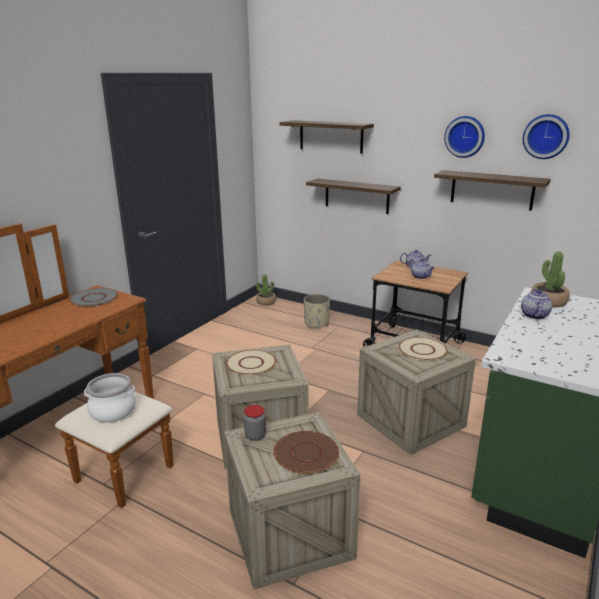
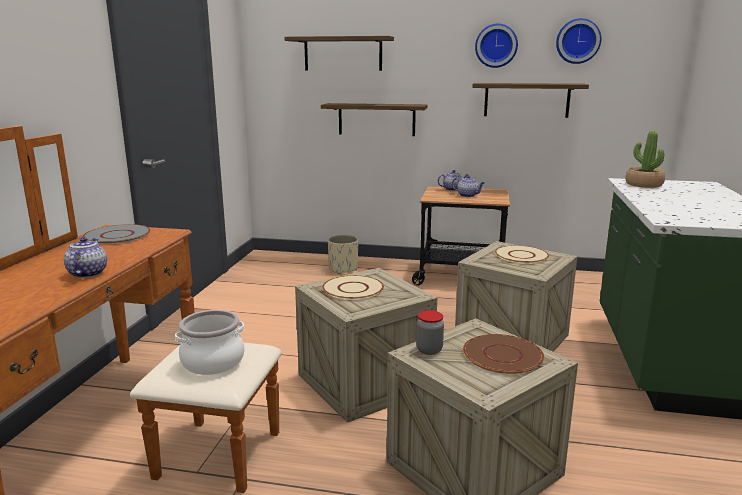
camera: 20 degrees left, 5 degrees down
potted plant [256,274,276,306] -> none
teapot [521,289,552,319] -> teapot moved to [64,237,107,278]

